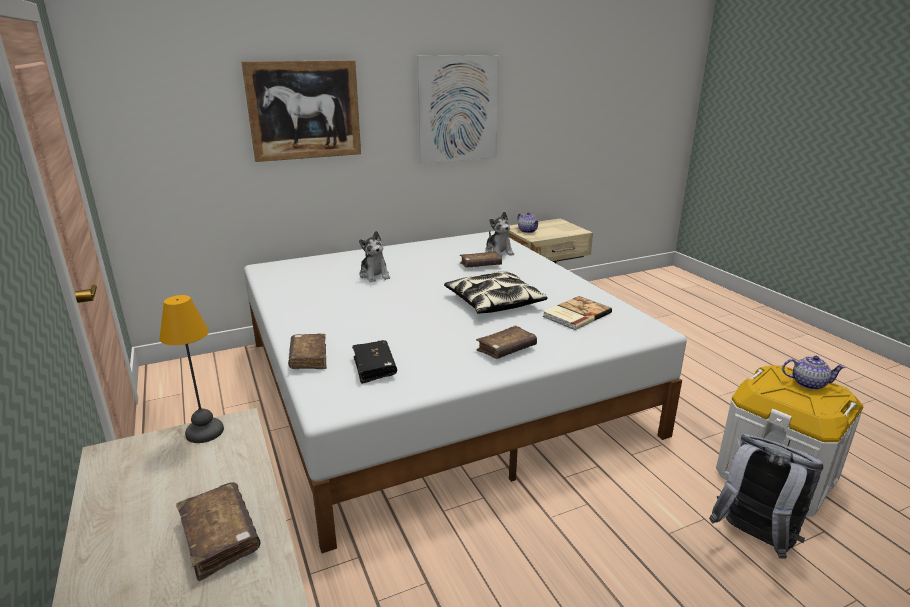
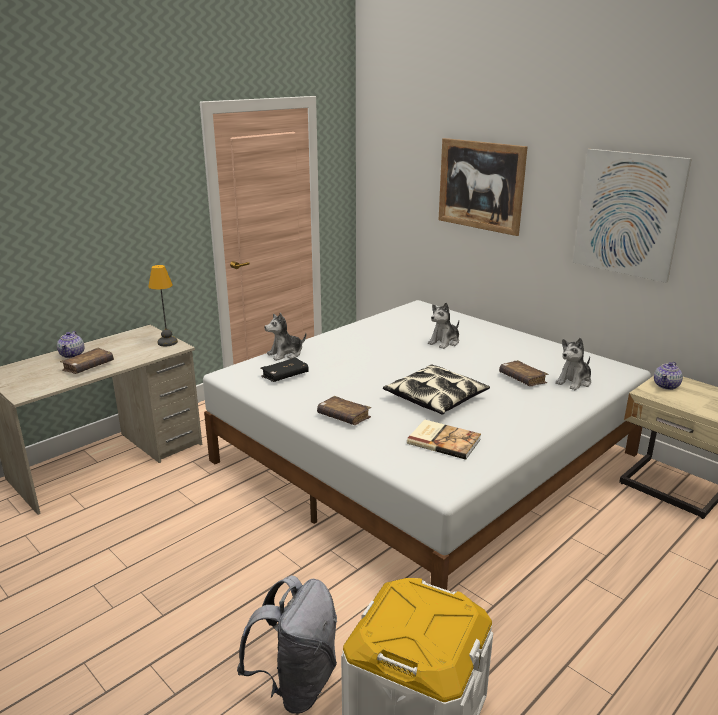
camera: 70 degrees right, 0 degrees up
brown book [288,334,327,369] -> plush toy [264,313,306,361]
teapot [782,356,846,390] -> teapot moved to [57,331,84,358]

